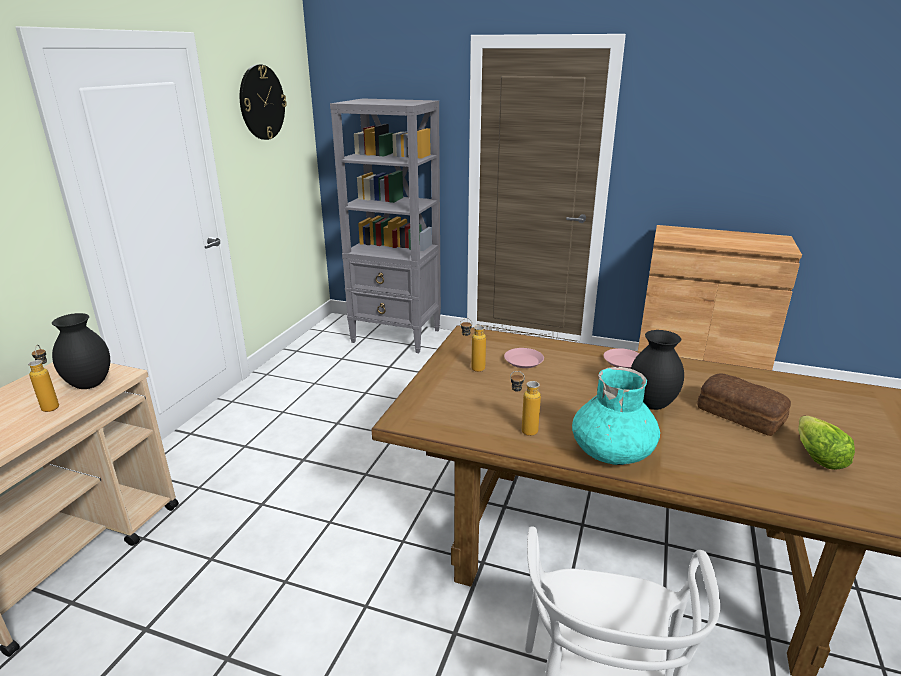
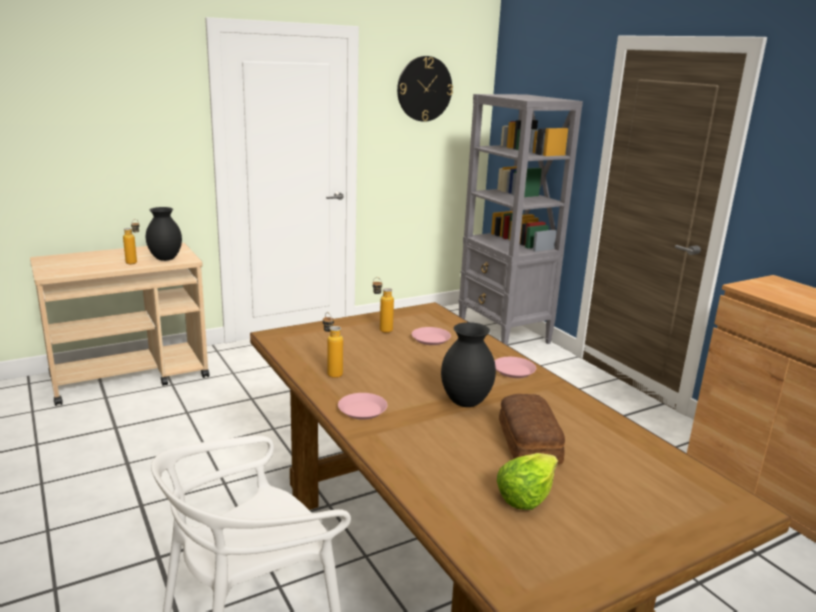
camera: 40 degrees right, 5 degrees down
turquoise vase [572,367,660,465] -> pink plate [338,393,388,420]

